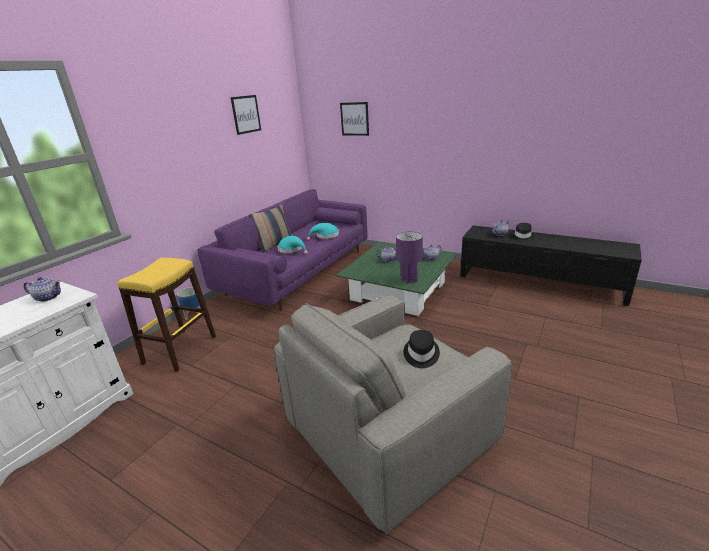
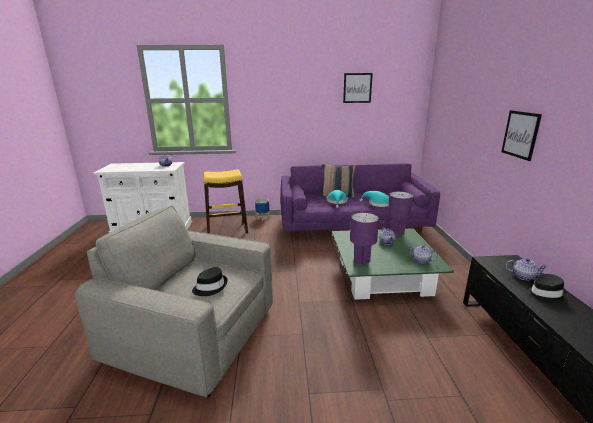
camera: 55 degrees right, 5 degrees down
picture [340,102,369,136] -> picture moved to [501,110,542,161]
none -> purple table lamp [388,191,413,237]

